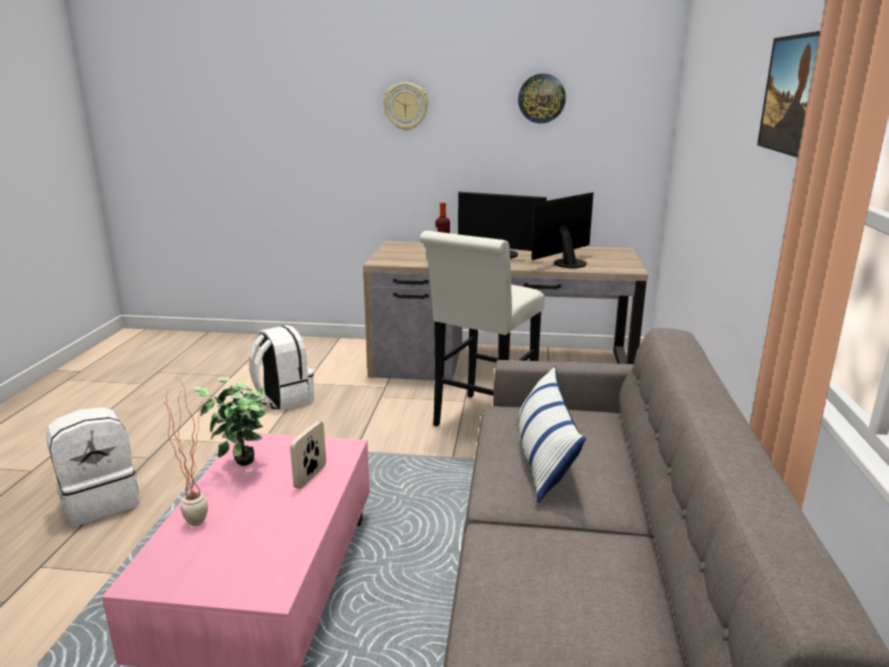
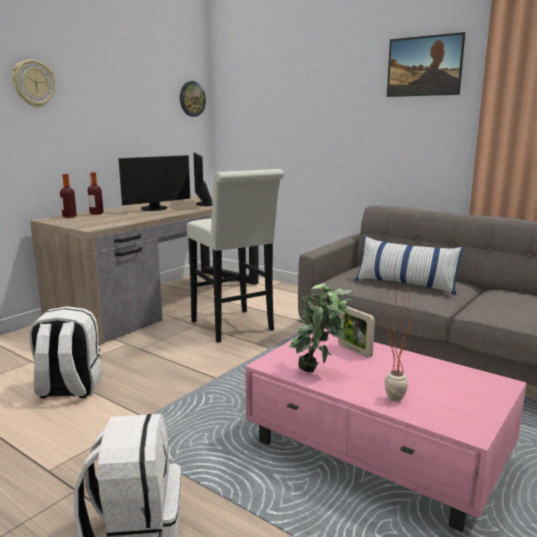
camera: 60 degrees left, 5 degrees down
wall clock [518,74,566,123] -> wall clock moved to [180,81,206,117]
none -> bottle [60,174,77,218]

